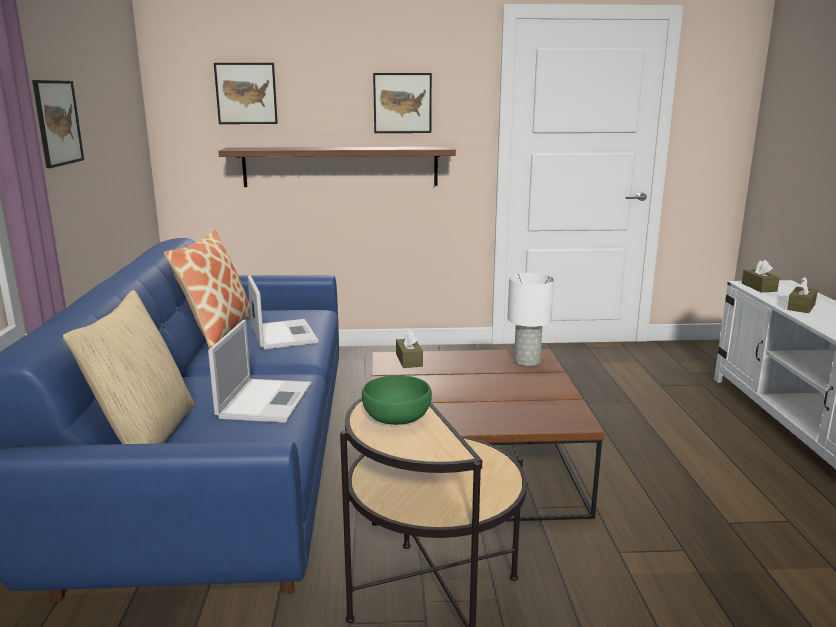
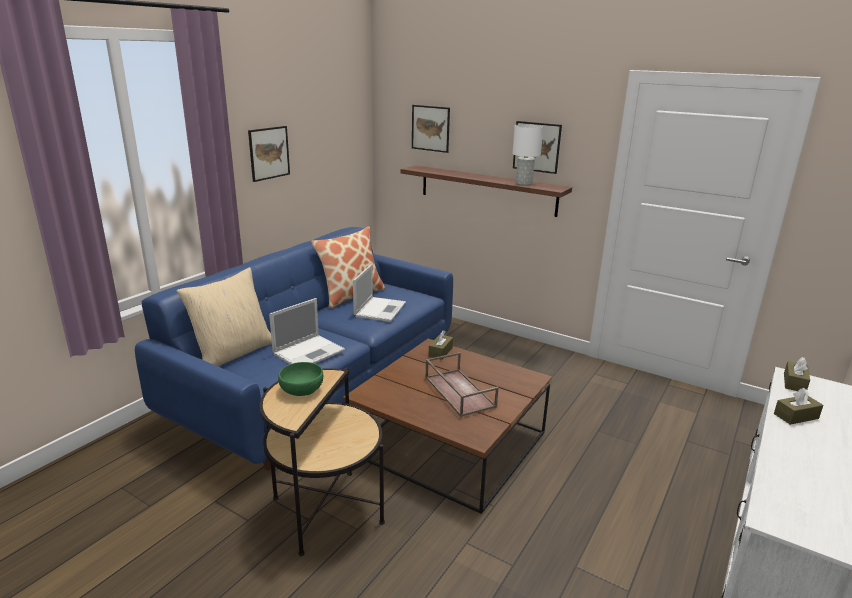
camera: 35 degrees right, 5 degrees up
white table lamp [507,273,554,366] -> white table lamp moved to [512,124,543,185]
none -> brown tray [425,352,498,417]

